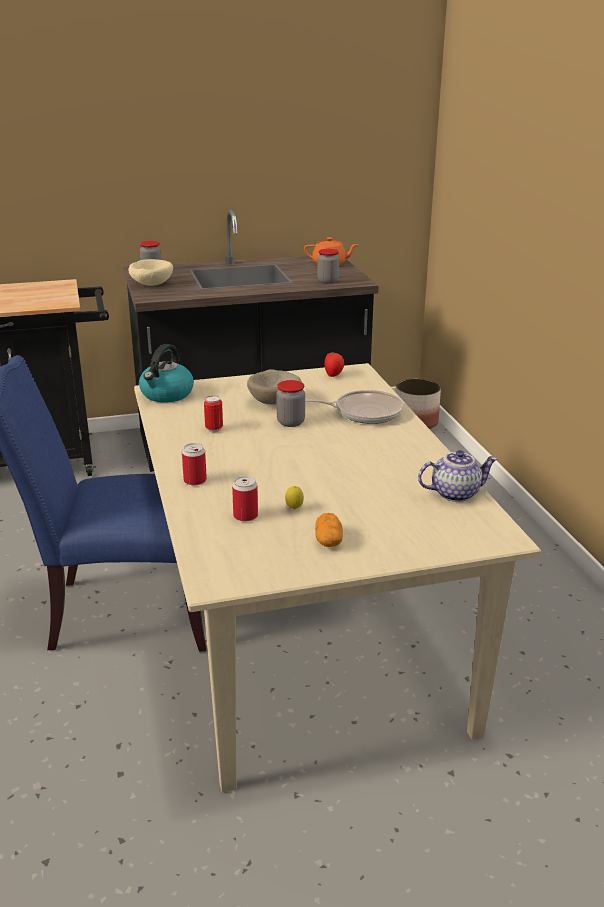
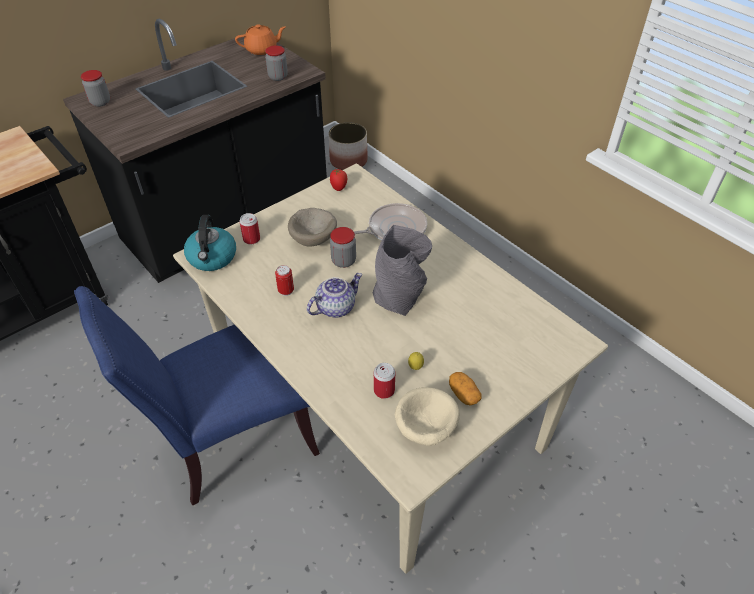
camera: 25 degrees left, 20 degrees up
beige bowl [129,259,173,286] -> beige bowl moved to [395,387,460,446]
can [182,443,207,486] -> can moved to [239,213,260,244]
teapot [418,450,498,502] -> teapot moved to [307,273,362,318]
none -> grey vase [373,225,432,316]

